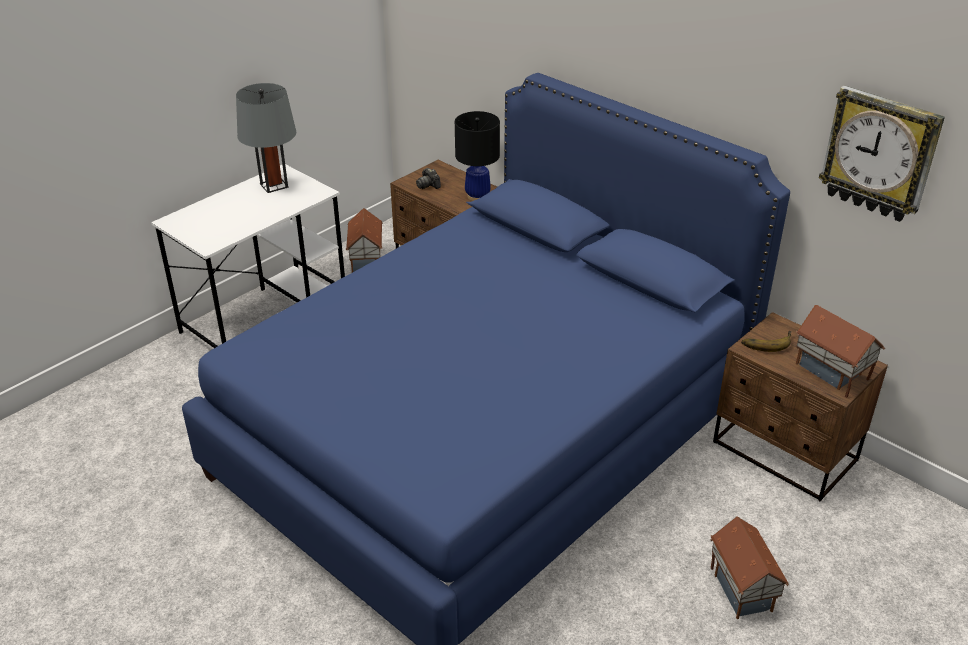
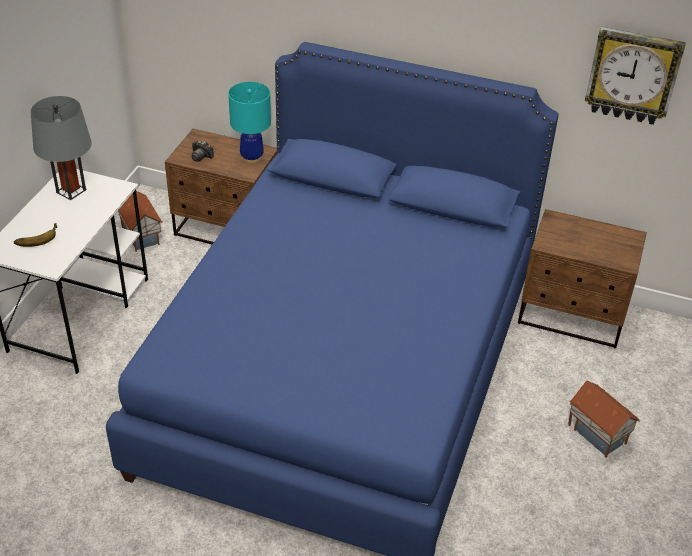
camera: 25 degrees left, 5 degrees up
black table lamp [455,111,500,201] -> turquoise table lamp [228,82,271,164]
banana [741,331,792,352] -> banana moved to [14,223,57,247]
toy house [796,305,885,398] -> none

